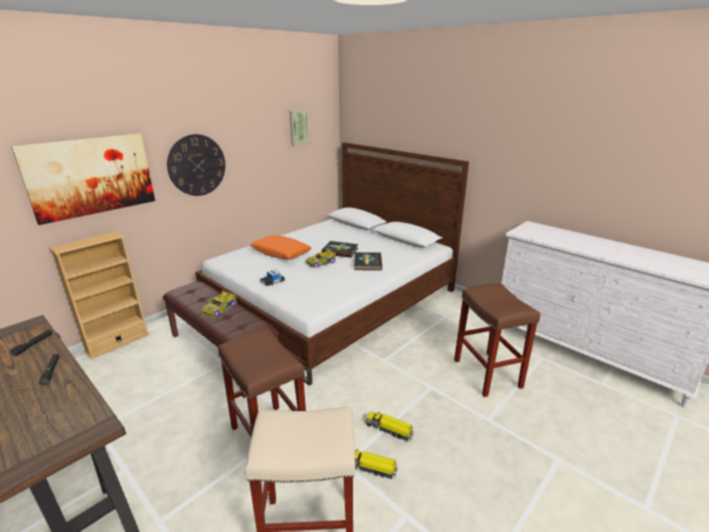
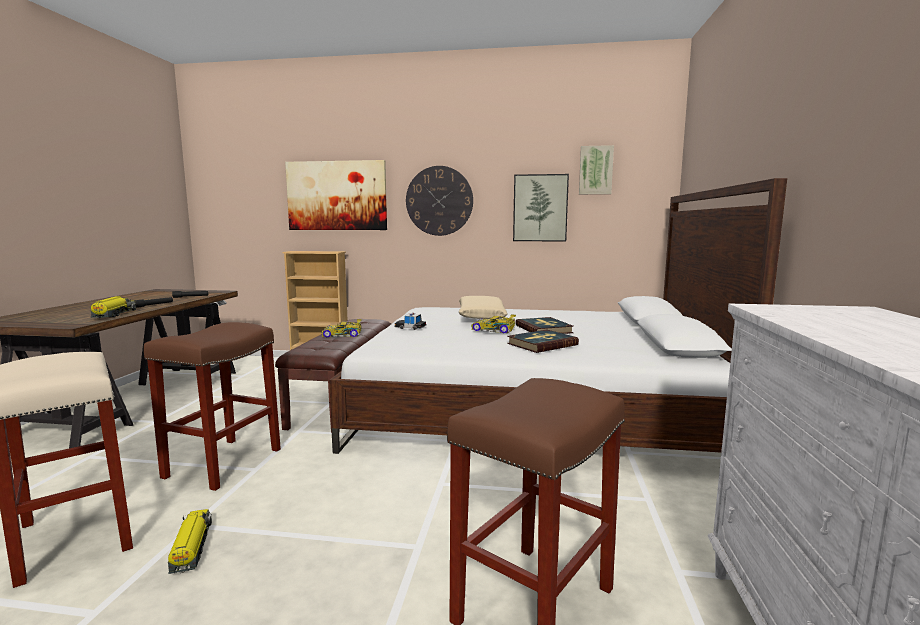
camera: 55 degrees right, 15 degrees down
orange pillow [250,235,312,259] -> beige pillow [459,296,507,319]
toy truck [366,412,414,441] -> toy truck moved to [91,296,136,318]
none -> picture [513,174,569,242]

